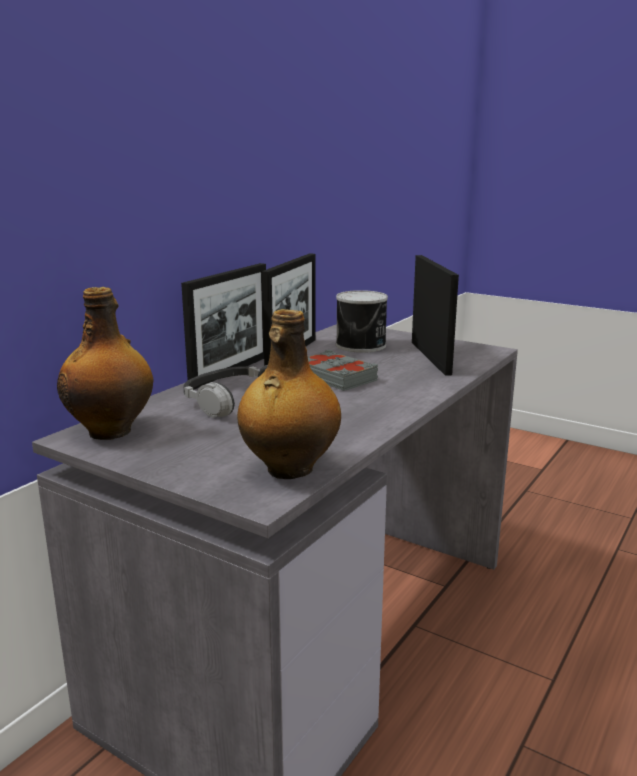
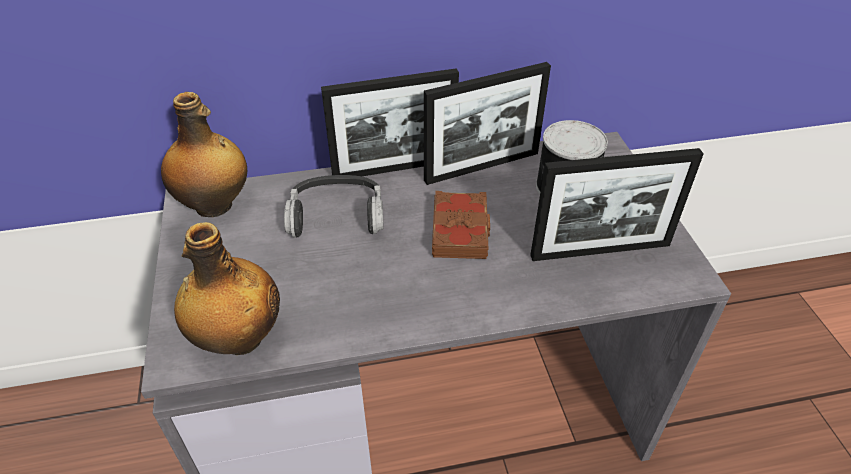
camera: 45 degrees right, 25 degrees up
grey book [308,350,378,391] -> brown book [432,191,490,259]
picture frame [412,255,459,376] -> picture frame turned 45 degrees clockwise [530,148,703,261]

